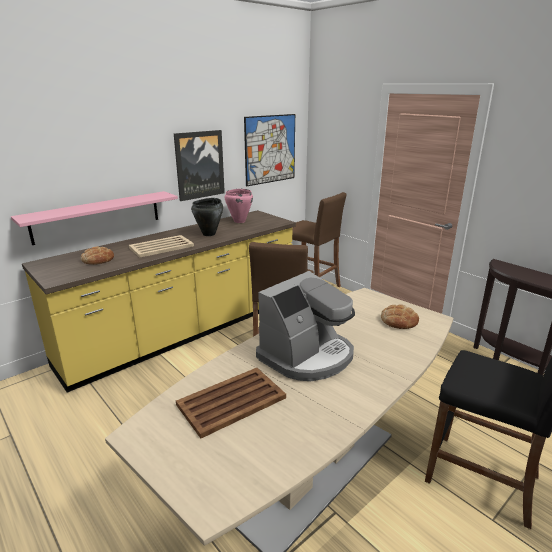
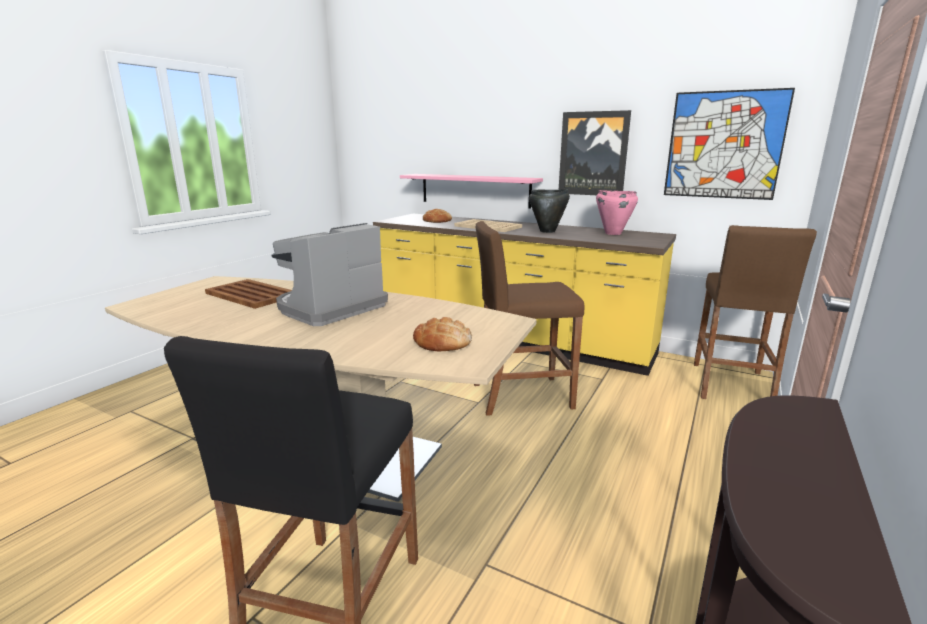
camera: 70 degrees right, 5 degrees down
coffee machine [256,271,355,381] -> coffee machine turned 105 degrees clockwise [272,223,388,326]

